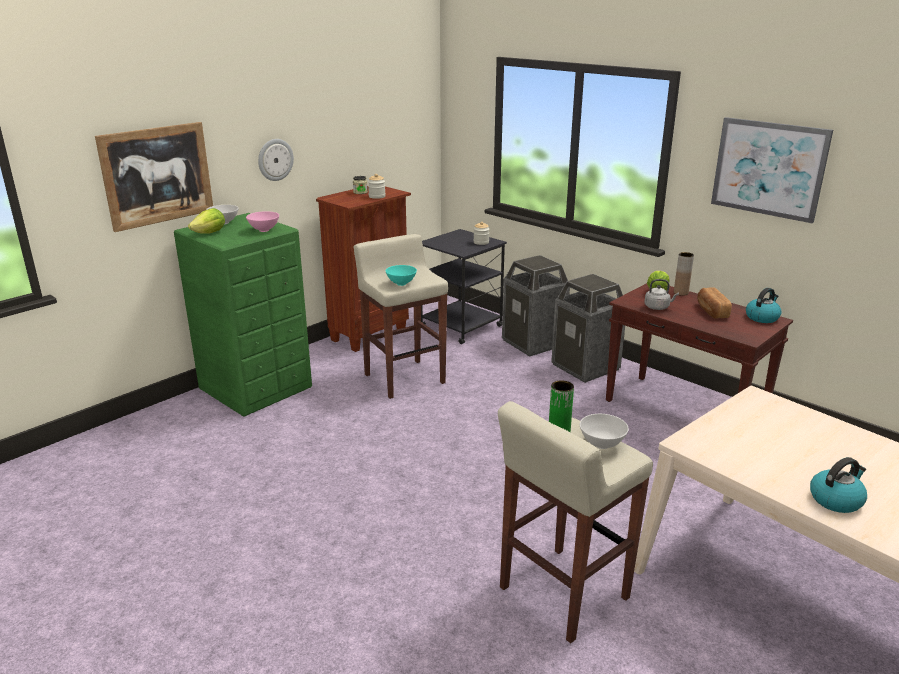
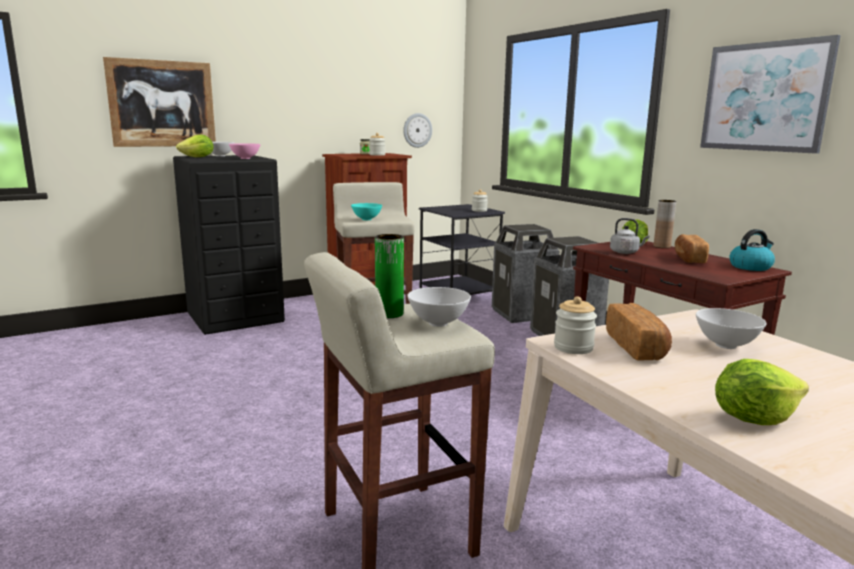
camera: 15 degrees right, 10 degrees down
green dresser [174,213,312,417] -> black dresser [173,155,285,335]
wall clock [258,139,294,181] -> wall clock moved to [403,113,432,148]
kettle [810,457,867,513] -> lettuce [715,359,809,425]
none -> jar [554,296,597,354]
none -> bread [606,303,672,360]
none -> white bowl [696,308,766,349]

